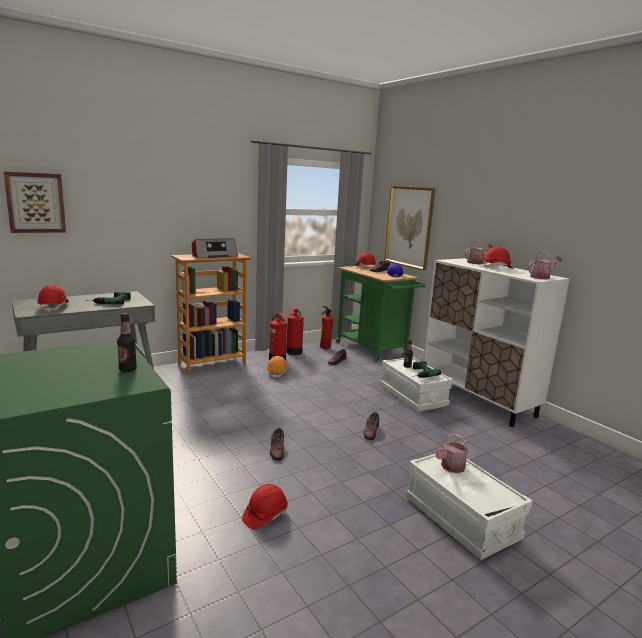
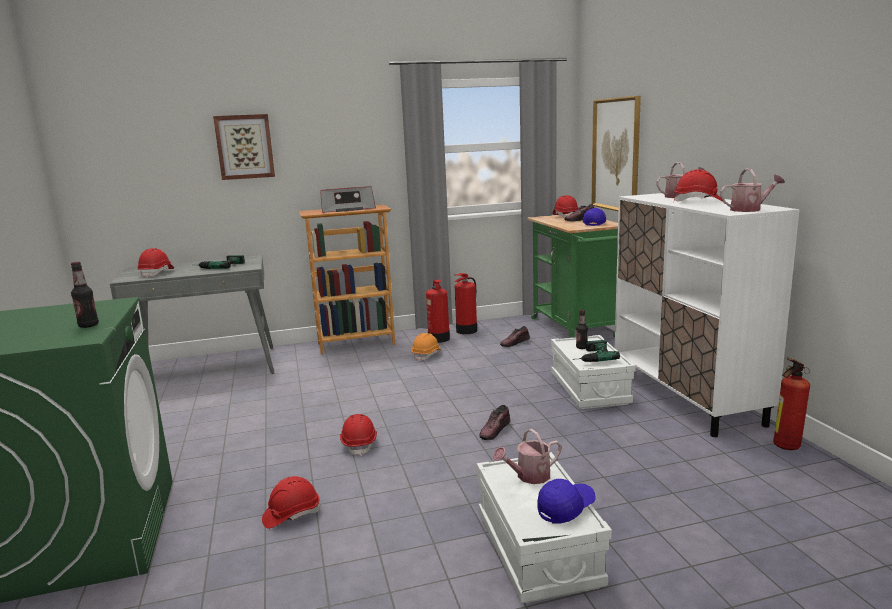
camera: 20 degrees right, 0 degrees up
picture [4,171,66,233] -> picture moved to [213,114,275,180]
shoe [270,428,284,460] -> red hard hat [340,414,377,456]
fire extinguisher [320,306,333,349] -> fire extinguisher moved to [773,358,810,450]
none -> blue cap [537,479,596,523]

